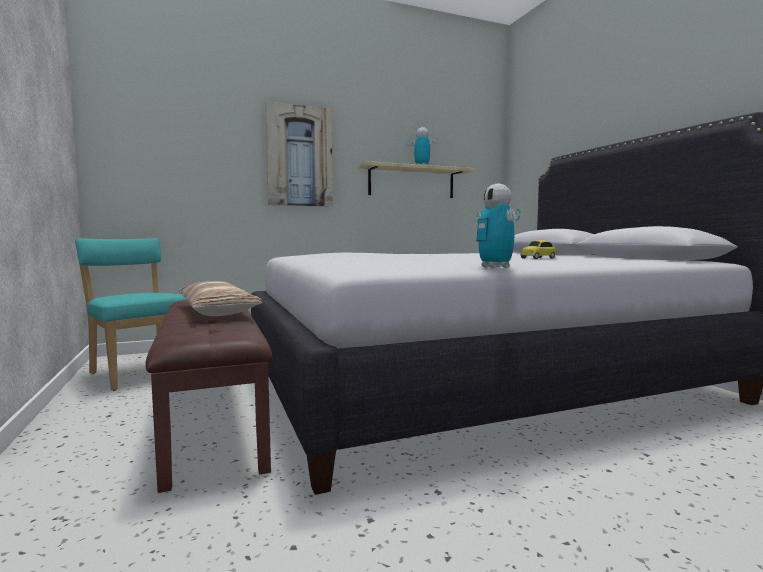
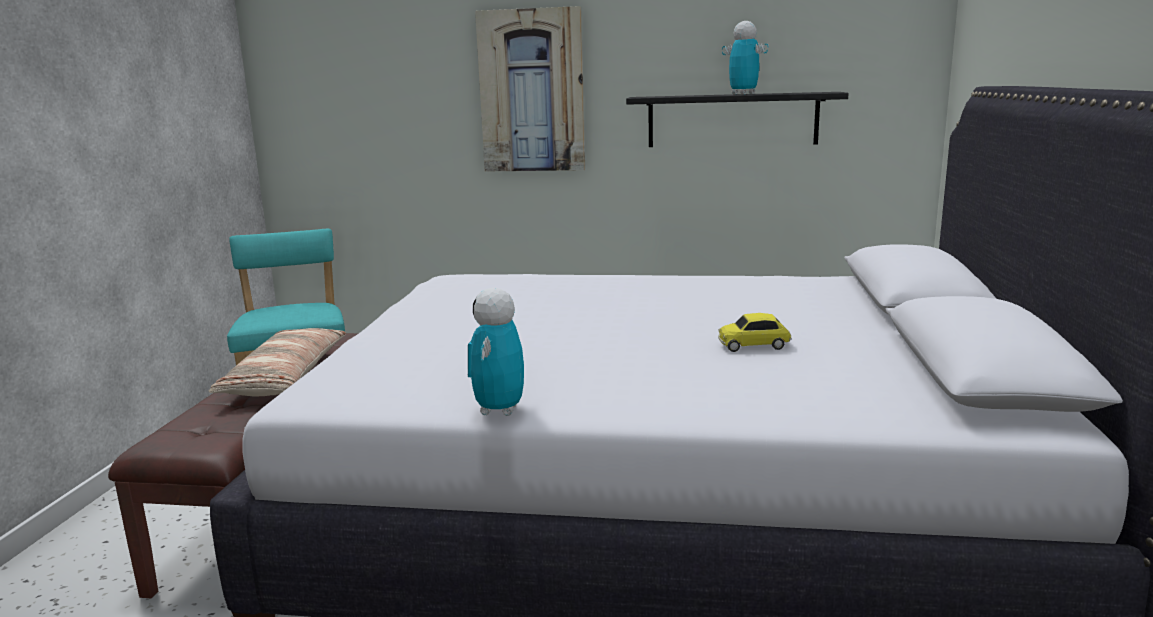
camera: 30 degrees right, 10 degrees up
beige shelf [358,161,474,198] -> black shelf [626,92,849,147]

